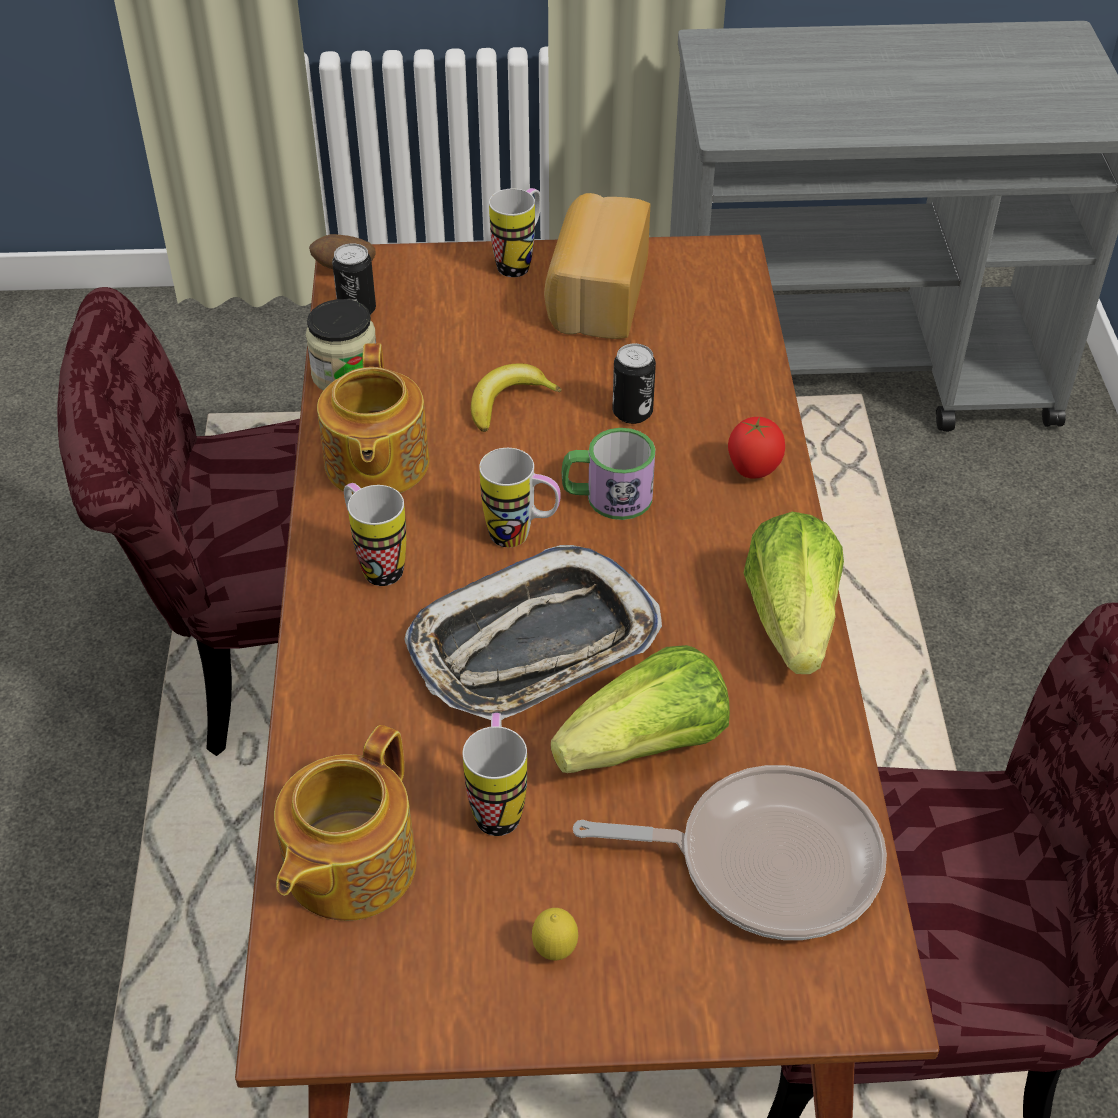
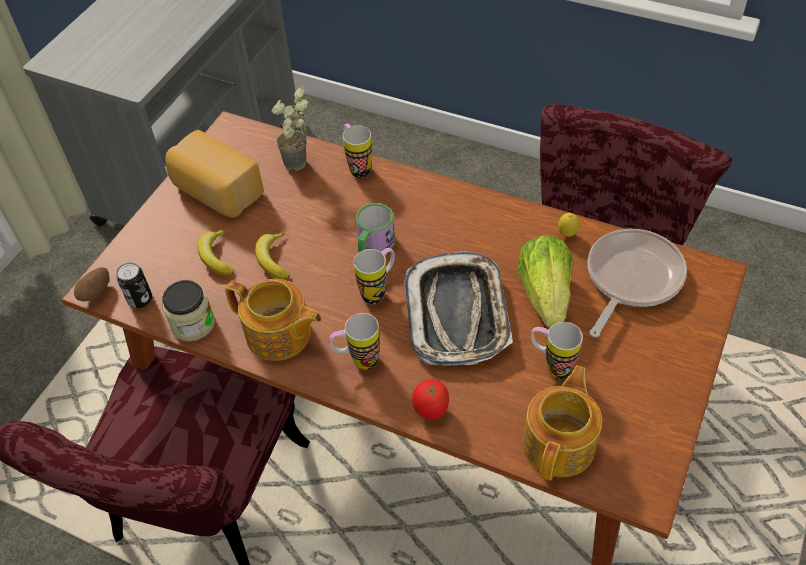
camera: 60 degrees left, 5 degrees up
teapot [274,725,416,921] -> teapot turned 120 degrees counterclockwise [523,365,602,481]
mug [489,188,541,277] -> mug moved to [343,124,372,178]
lemon [532,908,578,961] -> lemon moved to [558,213,579,237]
can [612,343,656,424] -> none
tomato [728,417,785,478] -> tomato moved to [412,379,449,419]
lettuce [744,512,844,674] -> none
none -> banana [198,229,234,275]
none -> potted plant [271,86,308,171]

